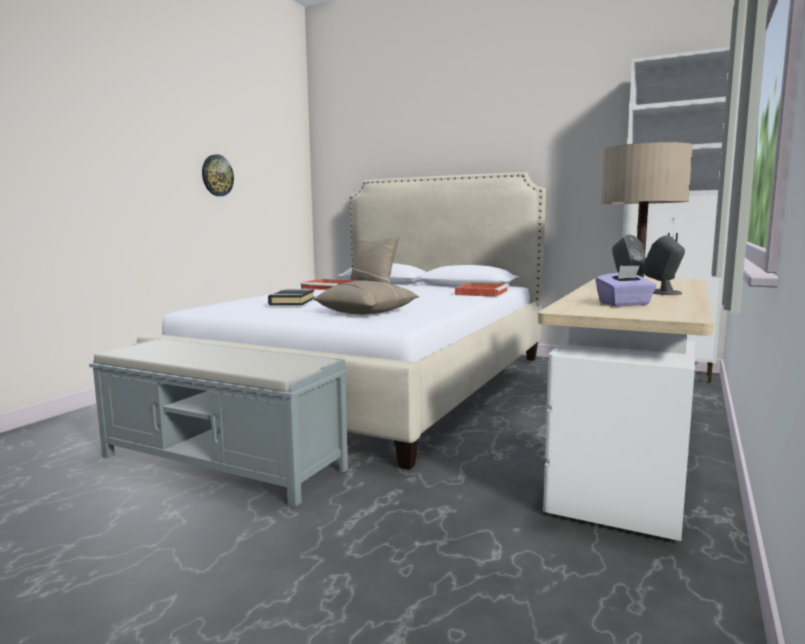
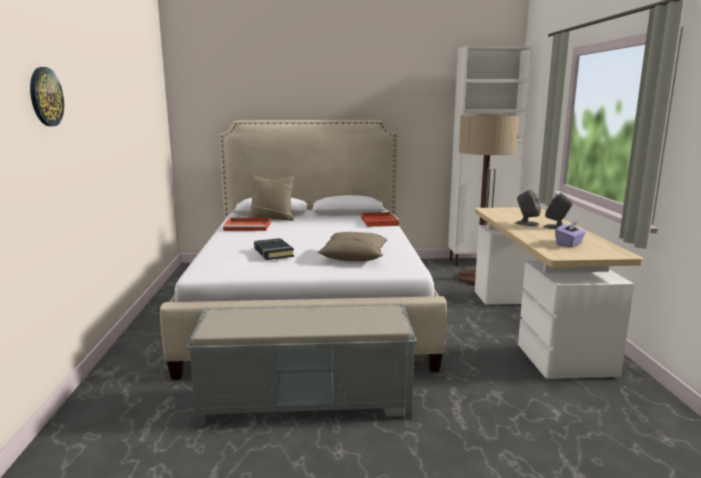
camera: 30 degrees left, 5 degrees up
wall clock [202,154,234,196] -> wall clock moved to [30,67,64,126]

